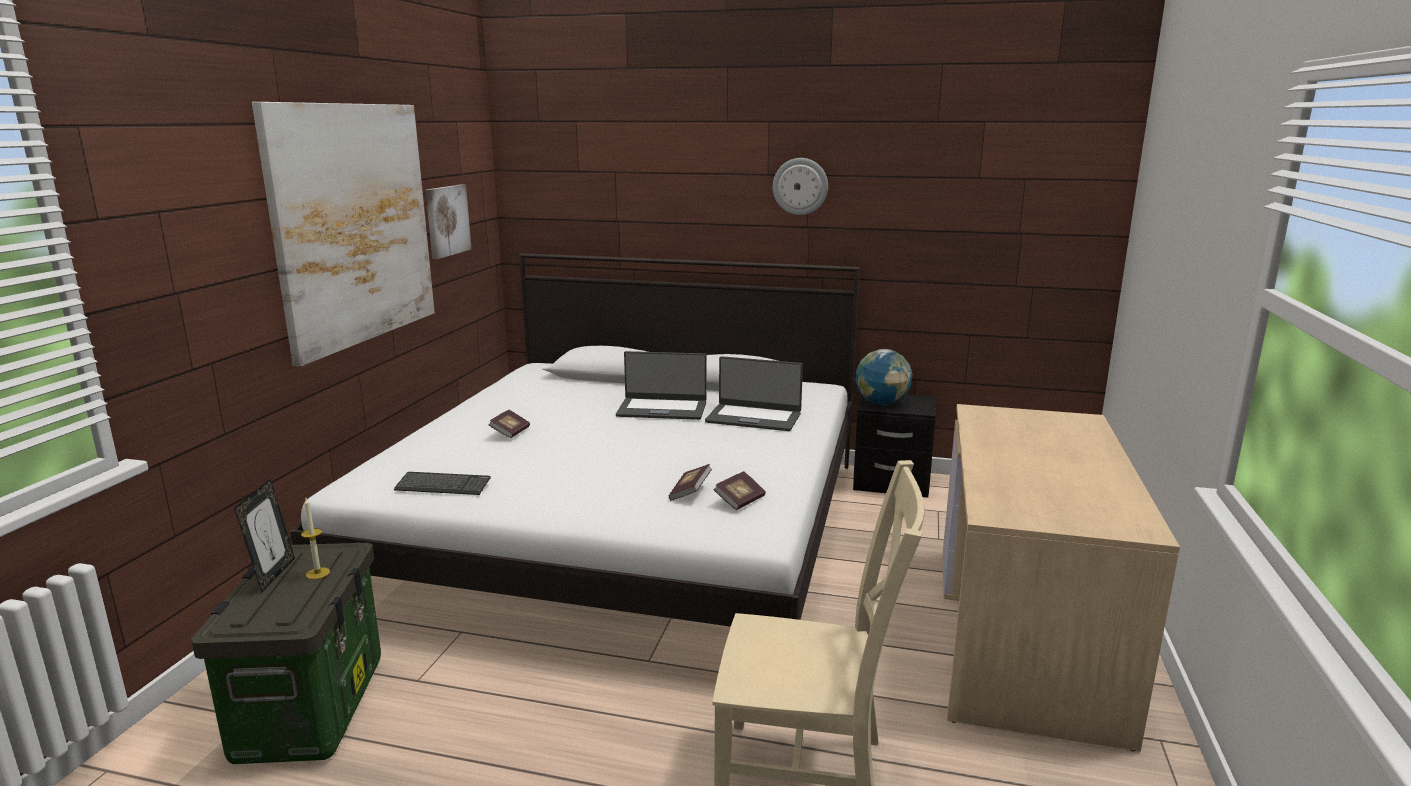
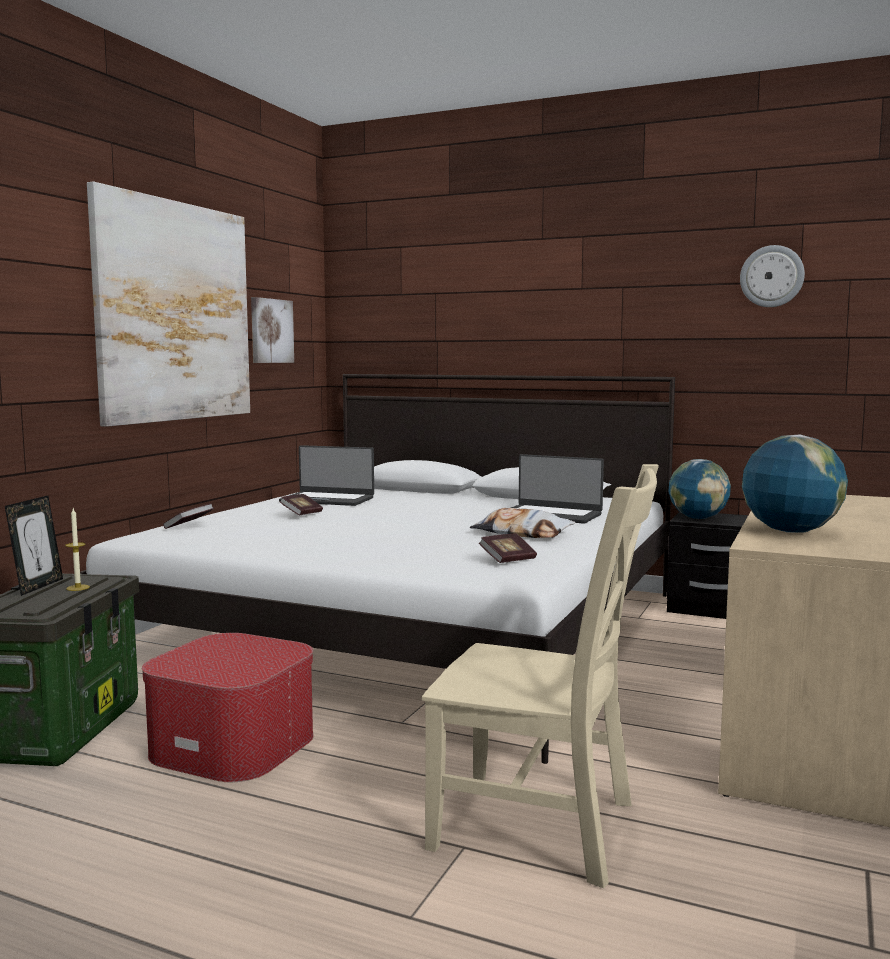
camera: 10 degrees right, 10 degrees down
keyboard [394,472,491,495] -> none
laptop [616,351,707,420] -> laptop moved to [279,445,374,506]
book [669,464,712,501] -> book moved to [163,503,214,529]
wall clock [773,158,828,215] -> wall clock moved to [740,245,805,307]
none -> ottoman [142,633,314,782]
none -> pillow [470,508,575,538]
none -> globe [742,435,848,533]

